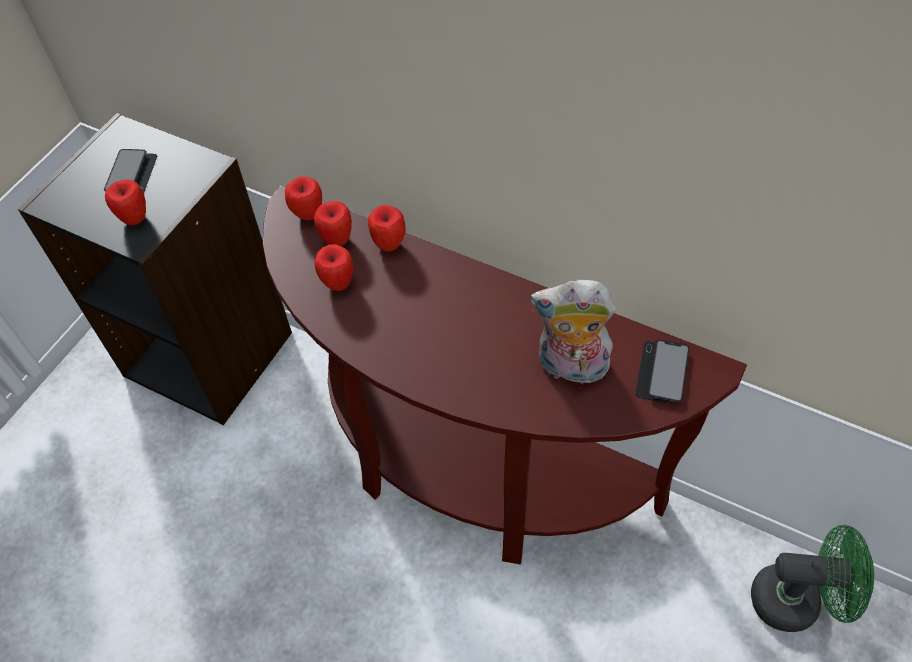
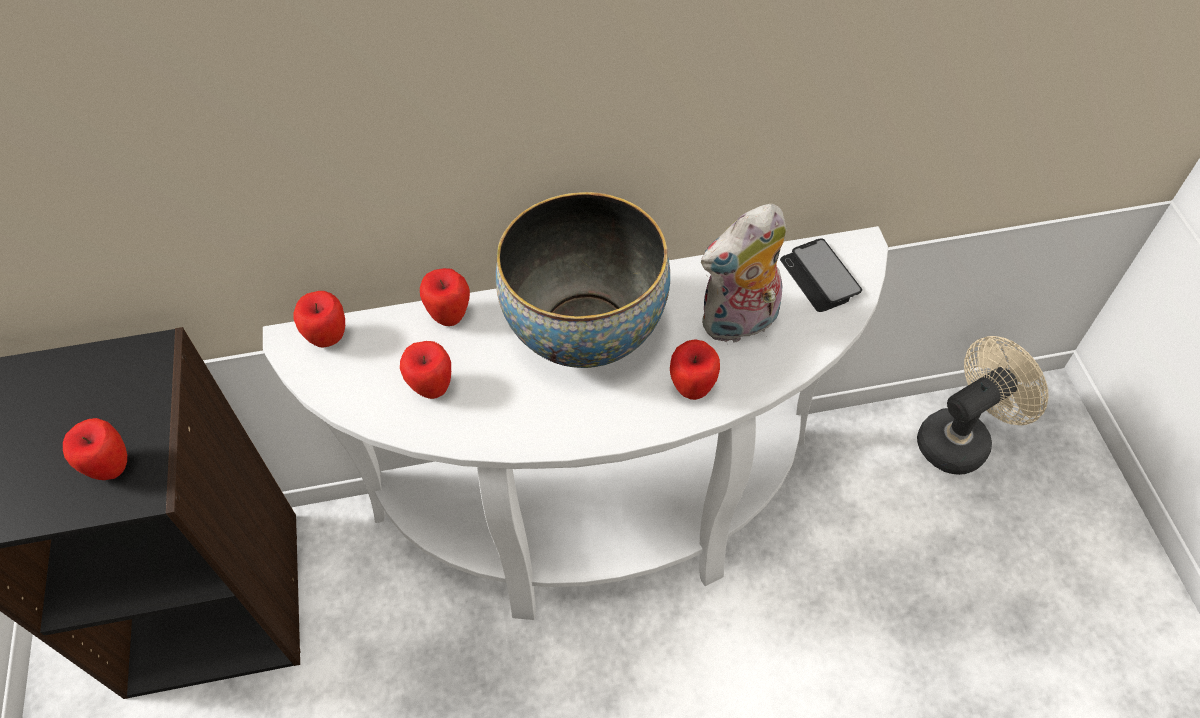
camera: 40 degrees left, 0 degrees up
phone [104,149,157,193] -> none
brown console table [263,185,747,564] -> white console table [263,226,888,620]
apple [314,201,352,246] -> apple moved to [670,339,720,400]
green fan [751,525,874,632] -> beige fan [917,336,1049,475]
none -> bowl [496,192,670,368]

